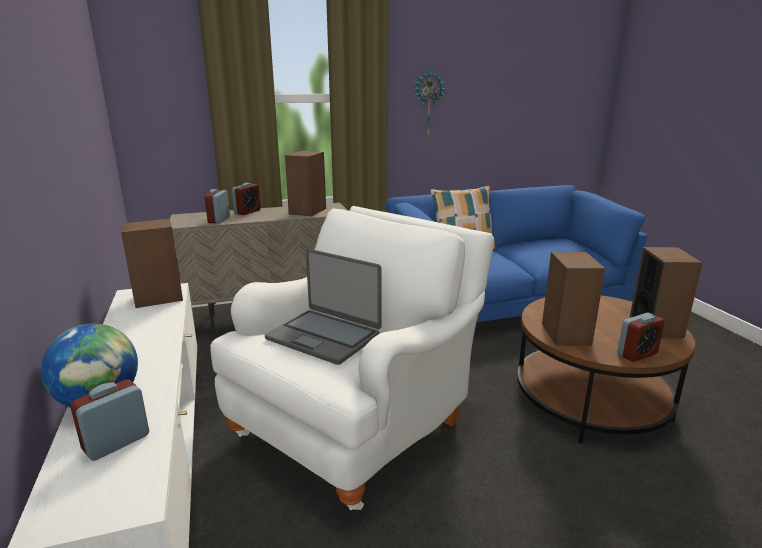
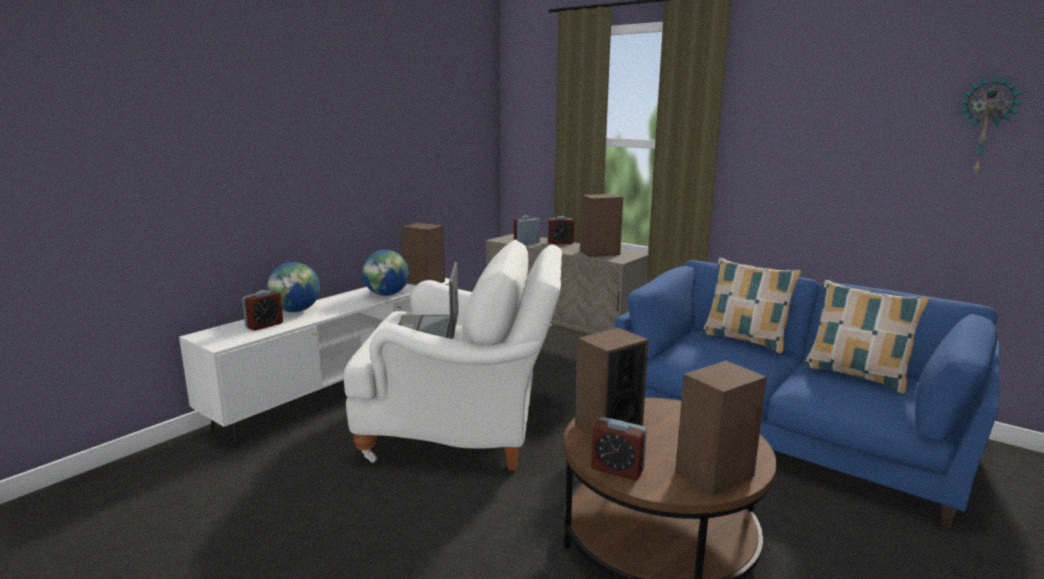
camera: 55 degrees right, 5 degrees down
alarm clock [70,380,149,461] -> alarm clock turned 120 degrees clockwise [242,290,283,331]
wall clock [413,69,445,136] -> wall clock moved to [958,74,1024,175]
none -> globe [362,250,409,296]
none -> pillow [803,280,930,394]

